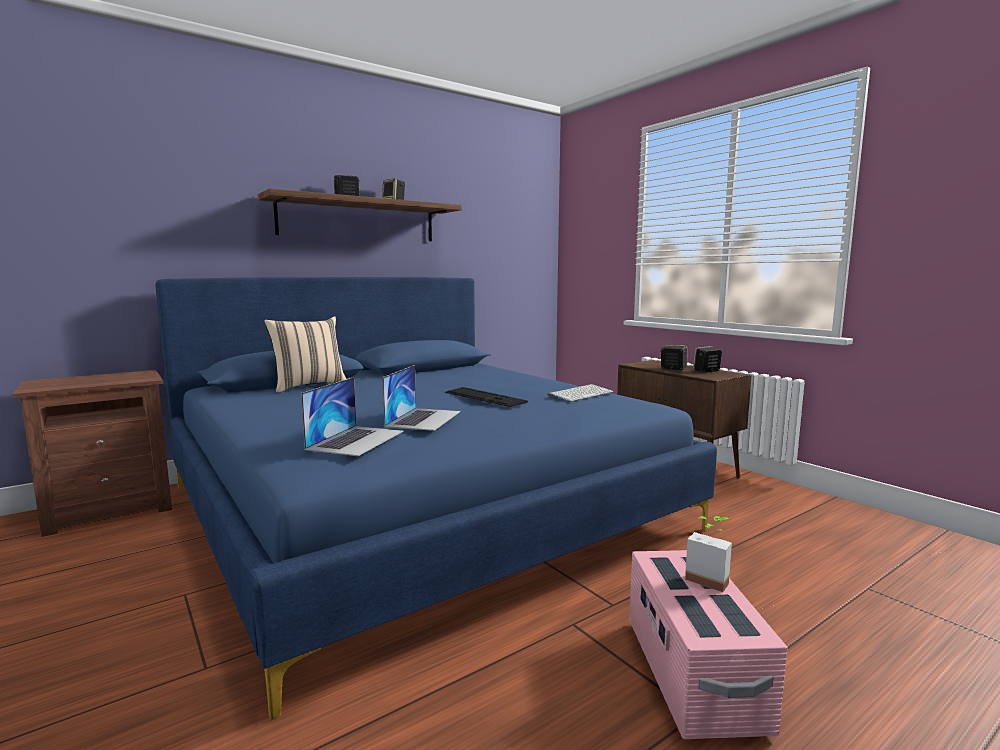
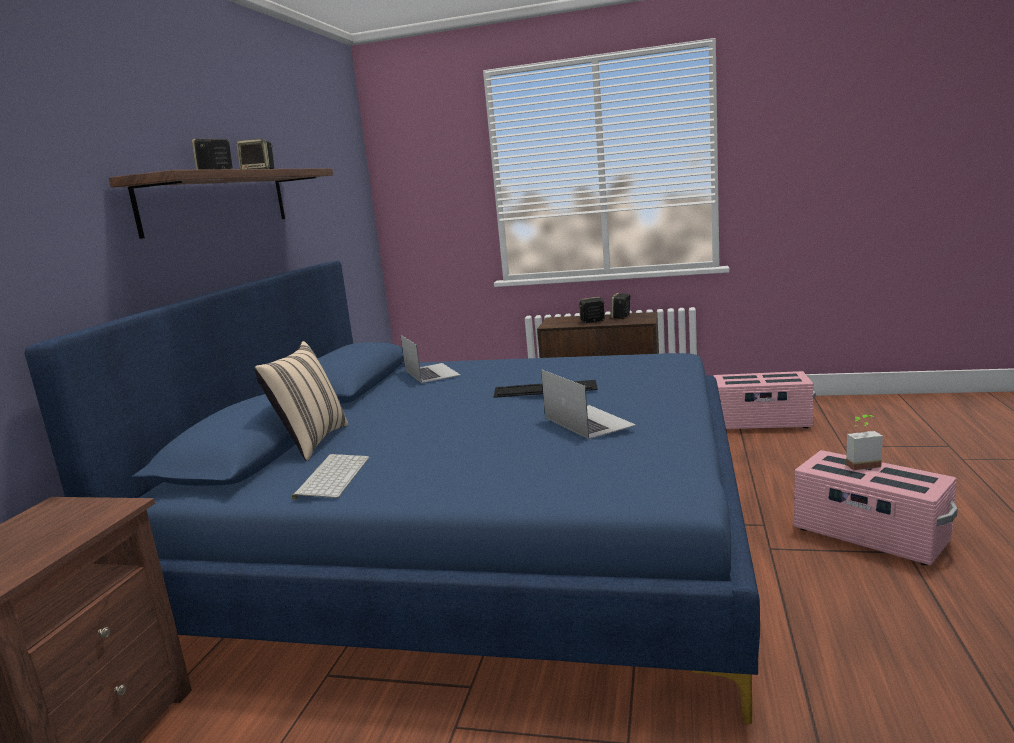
camera: 40 degrees left, 5 degrees up
laptop [301,377,404,456] -> laptop moved to [401,335,460,383]
keyboard [547,384,613,402] -> keyboard moved to [292,454,369,500]
none -> pink storage box [713,371,815,430]

